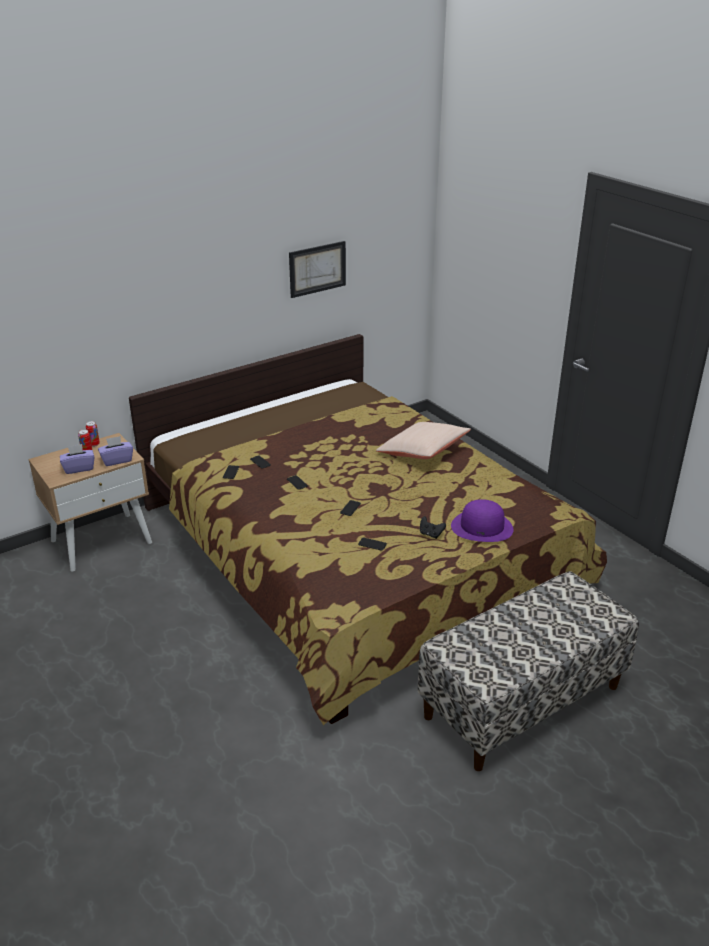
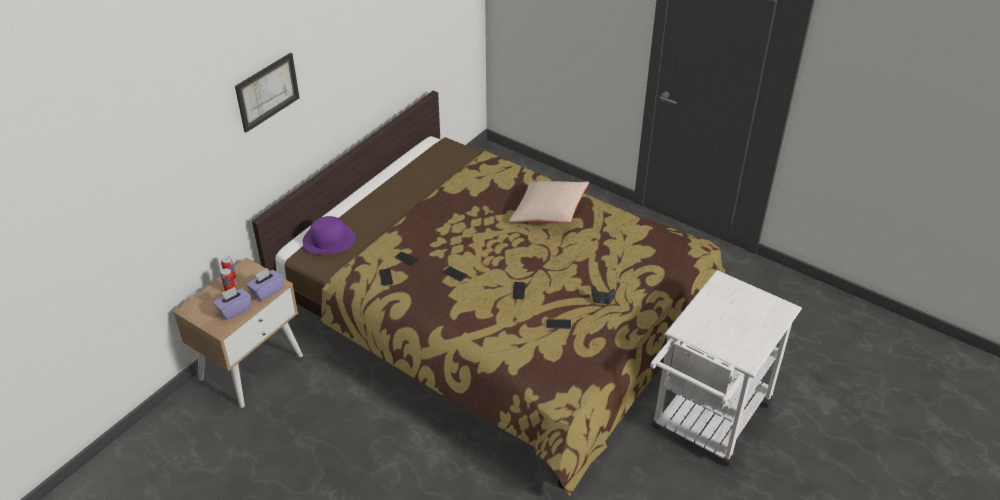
camera: 20 degrees left, 10 degrees up
picture [289,241,346,298] -> picture moved to [235,53,299,133]
bench [418,571,639,771] -> white cart [650,270,802,467]
purple hat [451,499,514,542] -> purple hat moved to [302,216,356,254]

